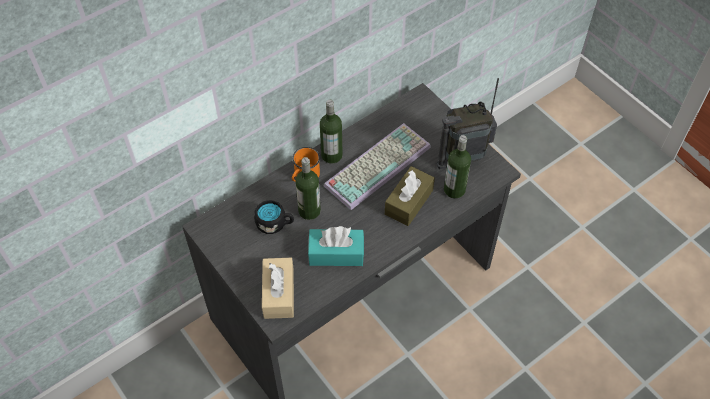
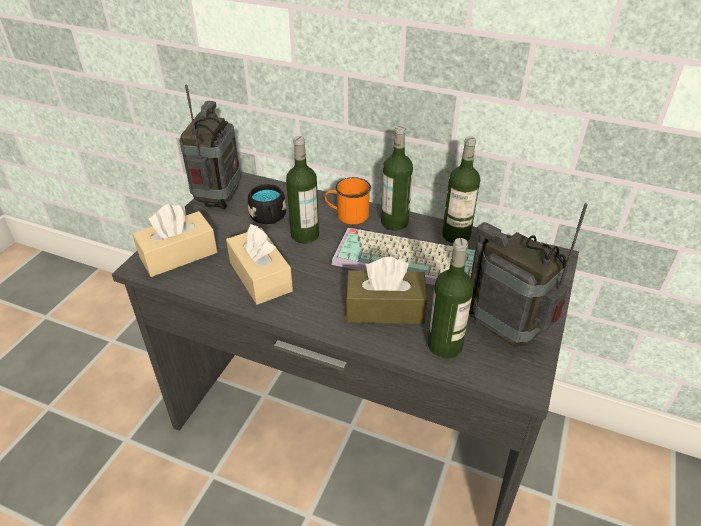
camera: 60 degrees right, 15 degrees down
turquoise tissue box [308,226,364,266] -> beige tissue box [226,224,293,305]
none -> radio [179,84,241,209]
none -> bottle [442,136,480,243]

